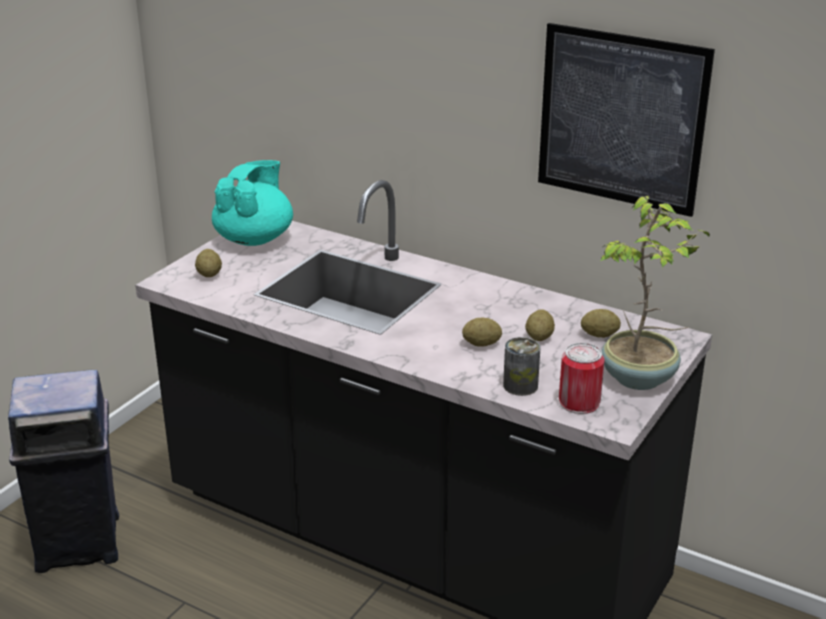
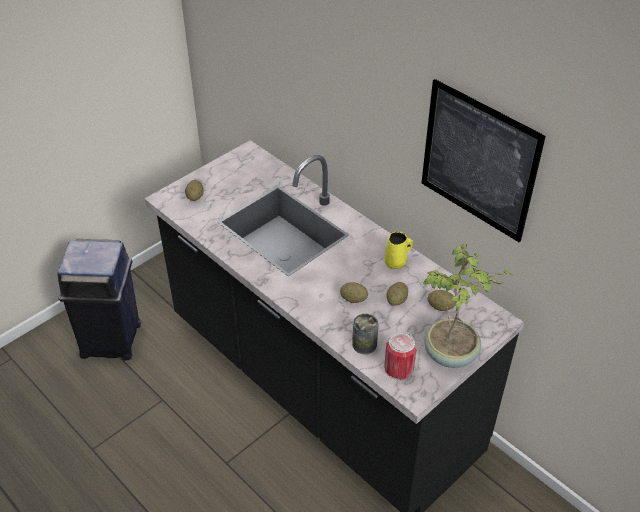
camera: 15 degrees right, 15 degrees up
turquoise teapot [212,160,293,246] -> none
none -> yellow mug [385,231,413,269]

